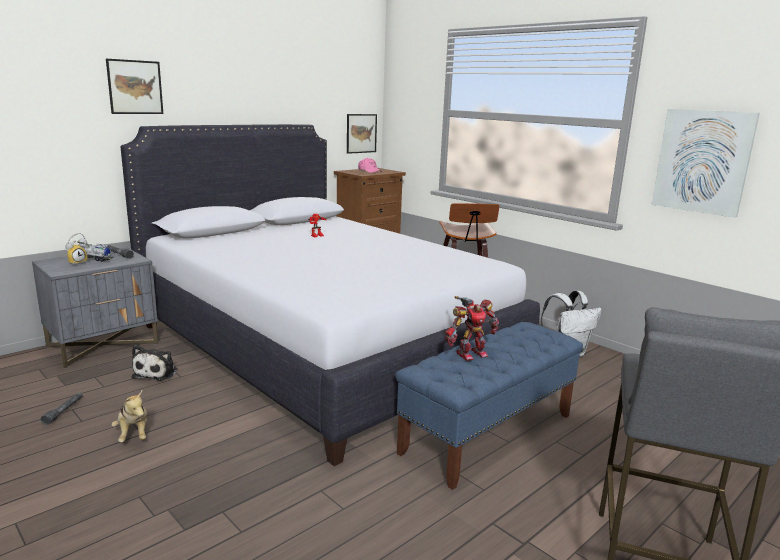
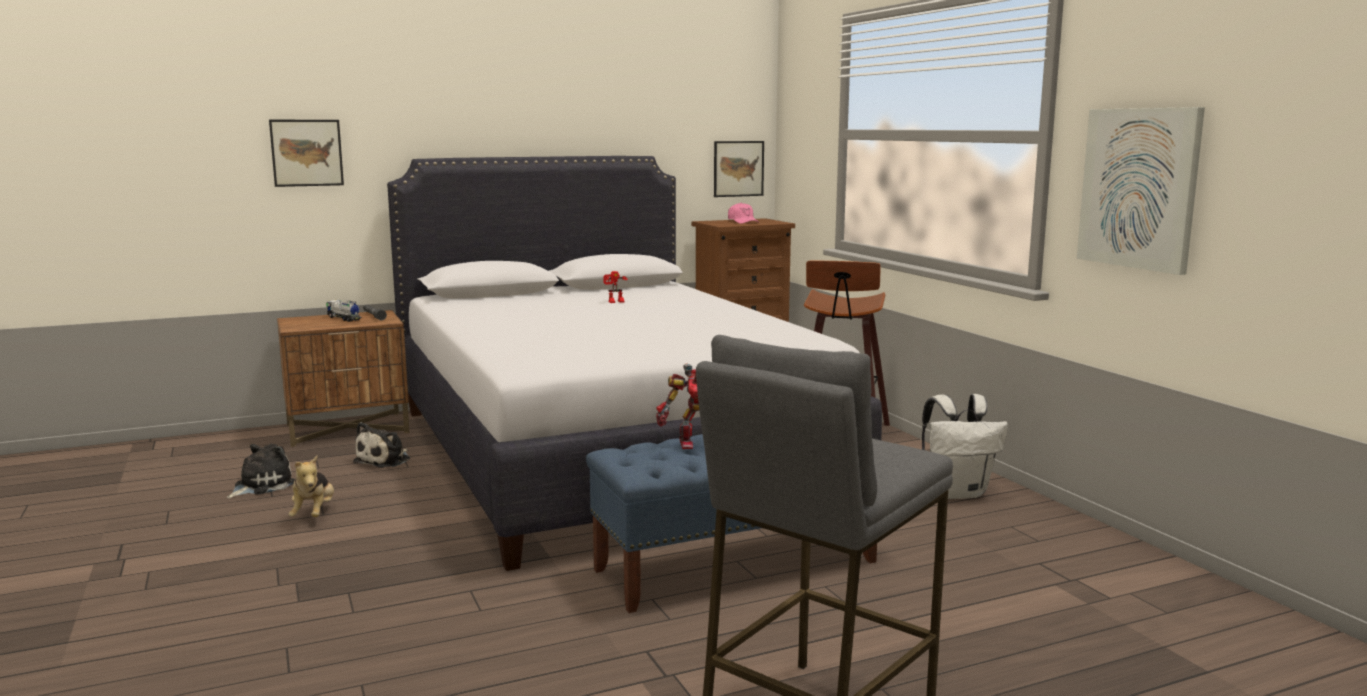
camera: 20 degrees right, 5 degrees down
grey nightstand [32,248,158,369] -> brown nightstand [277,310,410,447]
grey flashlight [41,392,83,425] -> plush toy [227,444,295,499]
alarm clock [65,233,88,266] -> none
picture [106,59,163,114] -> picture moved to [269,120,344,187]

